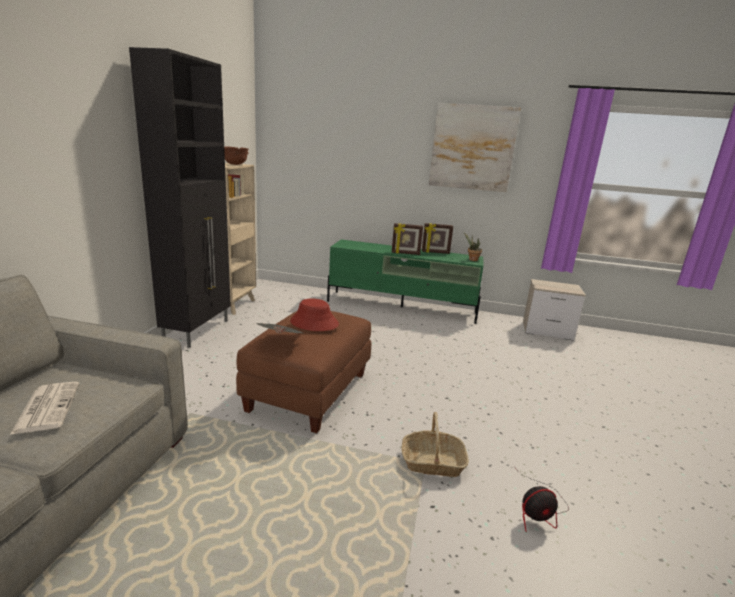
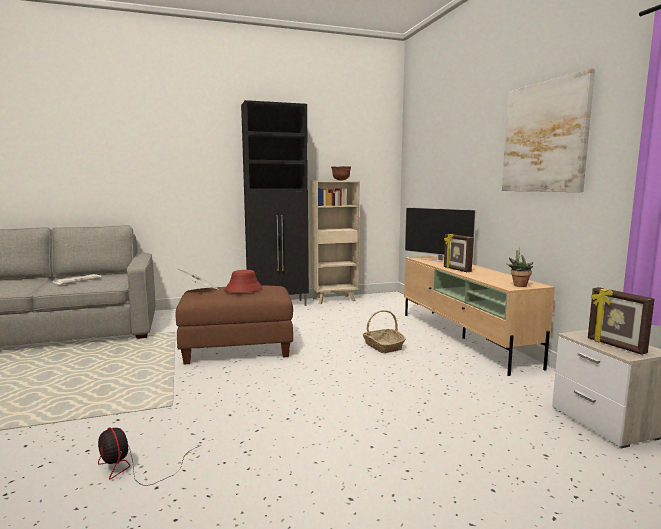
camera: 60 degrees right, 10 degrees down
green tv stand [327,239,484,324] -> beige tv stand [404,255,555,376]
basket [402,412,469,477] -> basket moved to [363,310,406,353]
picture frame [422,223,453,254] -> picture frame moved to [588,287,655,355]
none -> television [404,207,477,262]

